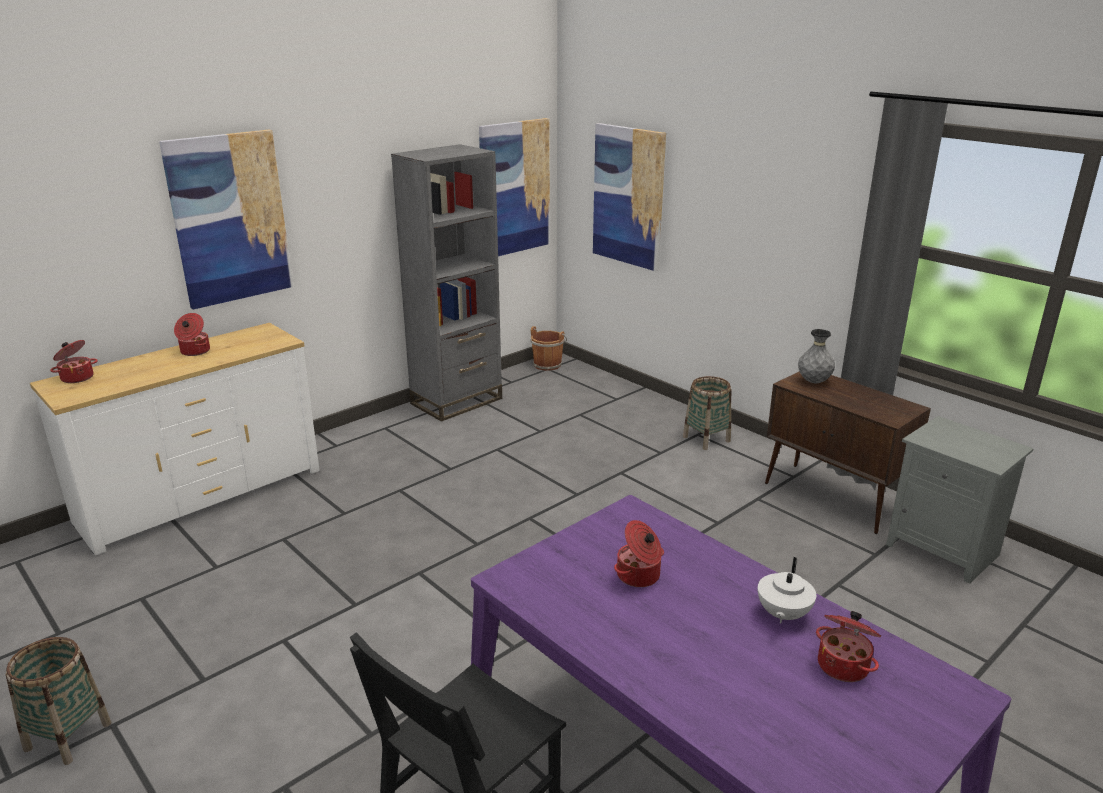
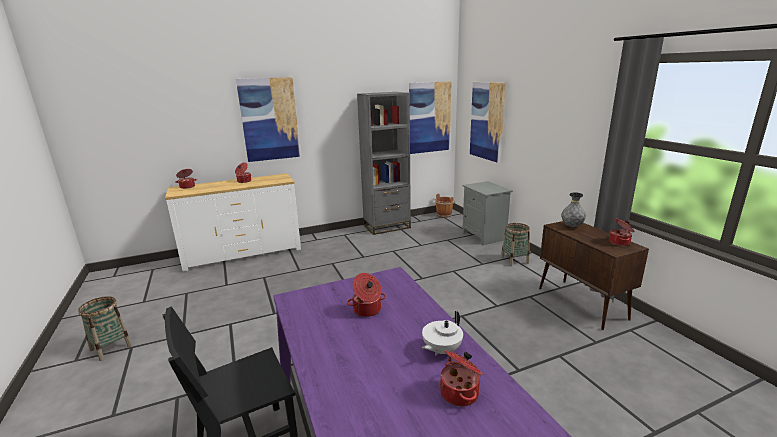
camera: 20 degrees right, 5 degrees down
grey nightstand [886,416,1034,584] -> grey nightstand moved to [462,181,513,245]
none -> cooking pot [609,218,634,246]

